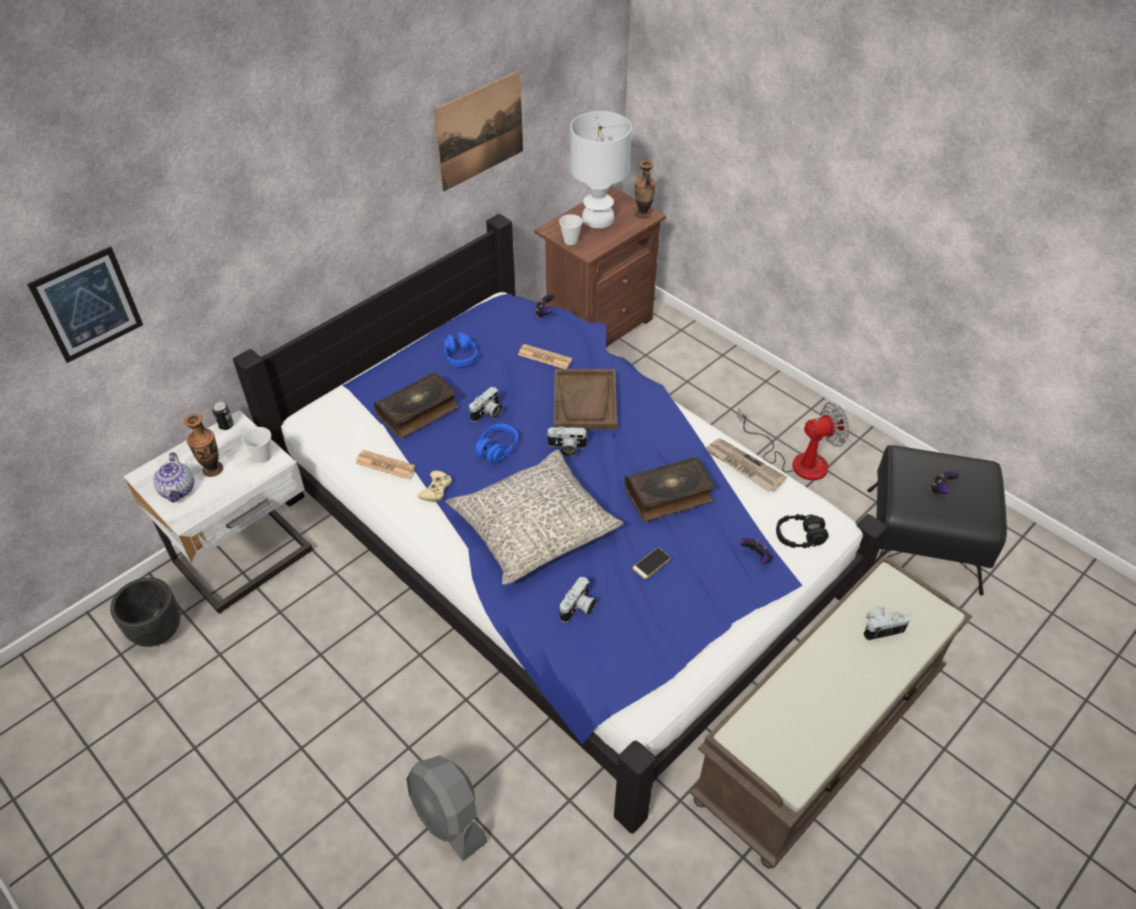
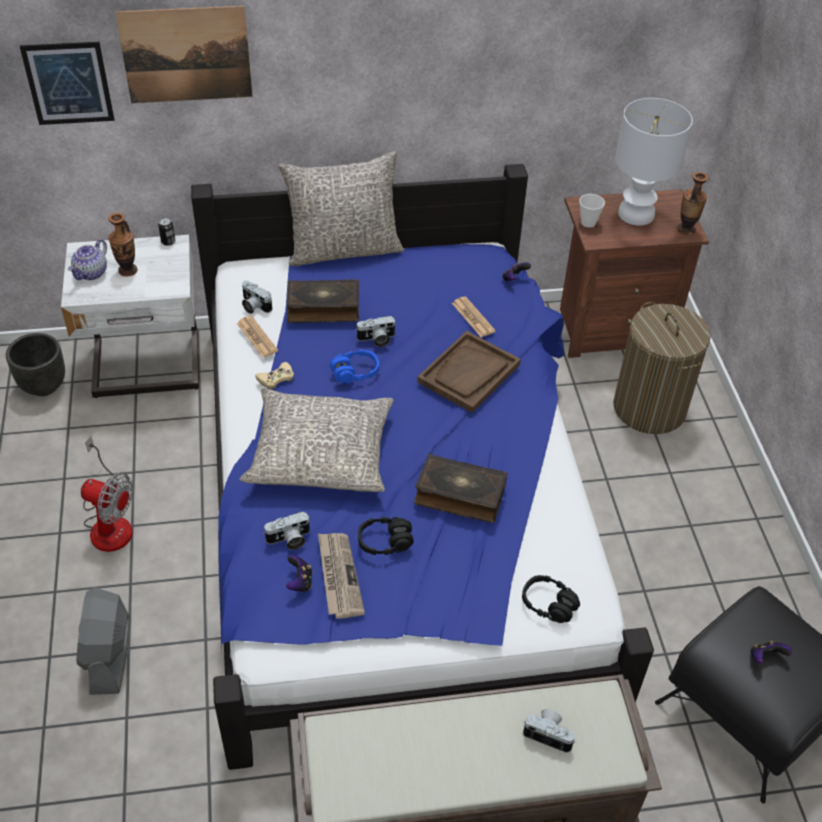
camera: 35 degrees right, 0 degrees up
cup [242,427,271,463] -> none
picture [434,71,523,192] -> picture moved to [115,6,253,103]
blue headphones [444,332,478,367] -> none
camera [546,427,588,457] -> camera moved to [242,281,272,314]
phone [632,548,671,579] -> black headphones [358,517,414,555]
newspaper [705,438,787,491] -> newspaper moved to [318,533,365,619]
fan [737,402,849,480] -> fan moved to [81,435,133,552]
game controller [740,538,773,564] -> game controller moved to [286,555,312,592]
none -> grey pillow [278,151,404,266]
none -> laundry basket [613,302,711,434]

